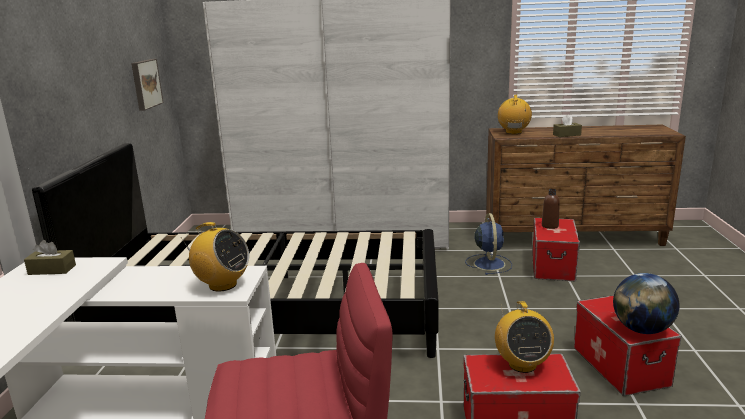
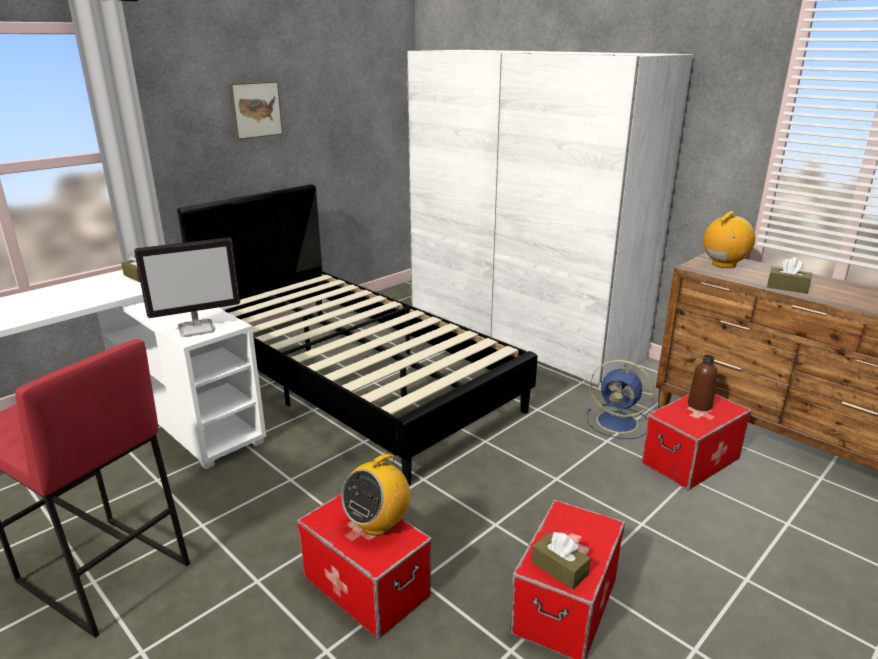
camera: 40 degrees right, 5 degrees up
picture [131,59,164,111] -> picture moved to [228,81,283,140]
radio [182,222,249,291] -> monitor [134,237,240,337]
blue fan [465,213,512,275] -> blue fan turned 75 degrees clockwise [587,360,654,439]
globe [613,273,680,334] -> brown tissue box [531,532,591,590]

